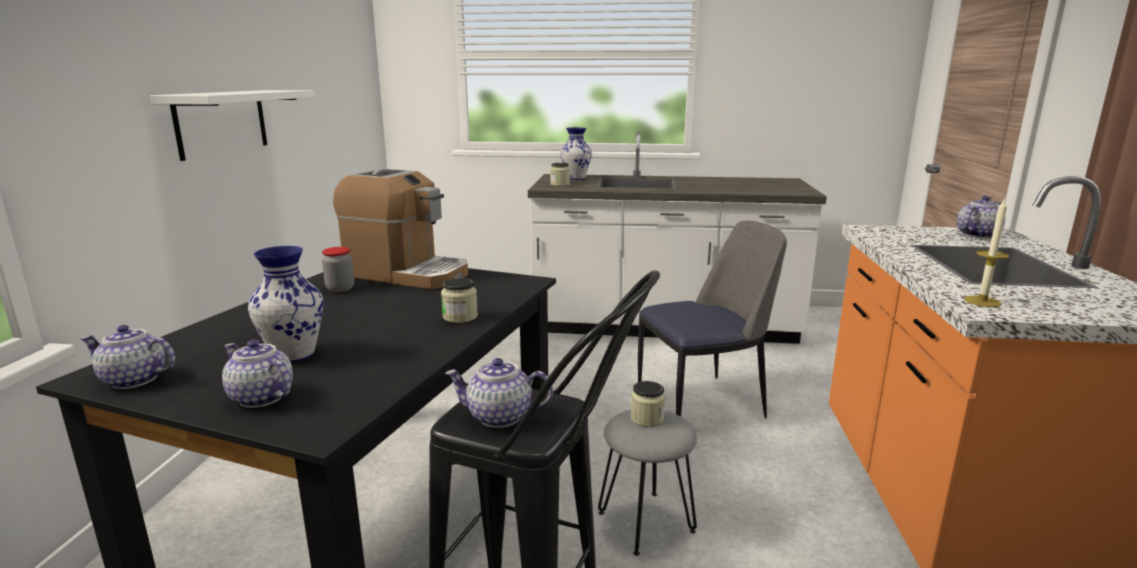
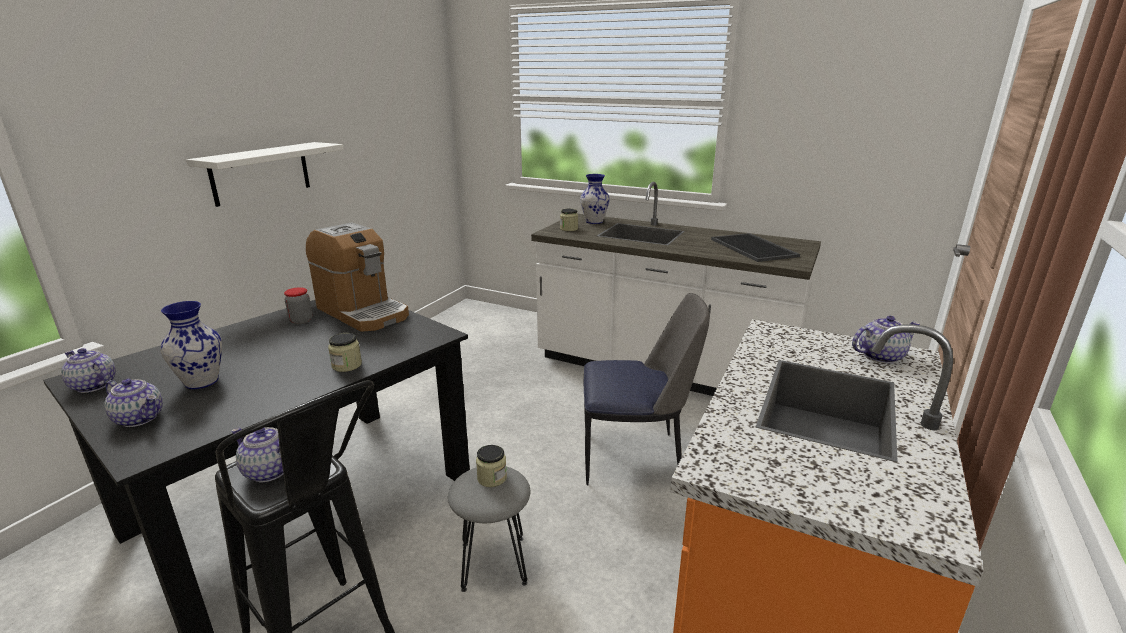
camera: 20 degrees right, 5 degrees up
teapot [222,340,293,408] -> teapot turned 150 degrees clockwise [104,379,163,427]
candle [964,198,1009,307] -> none
none -> tray [711,233,800,262]

